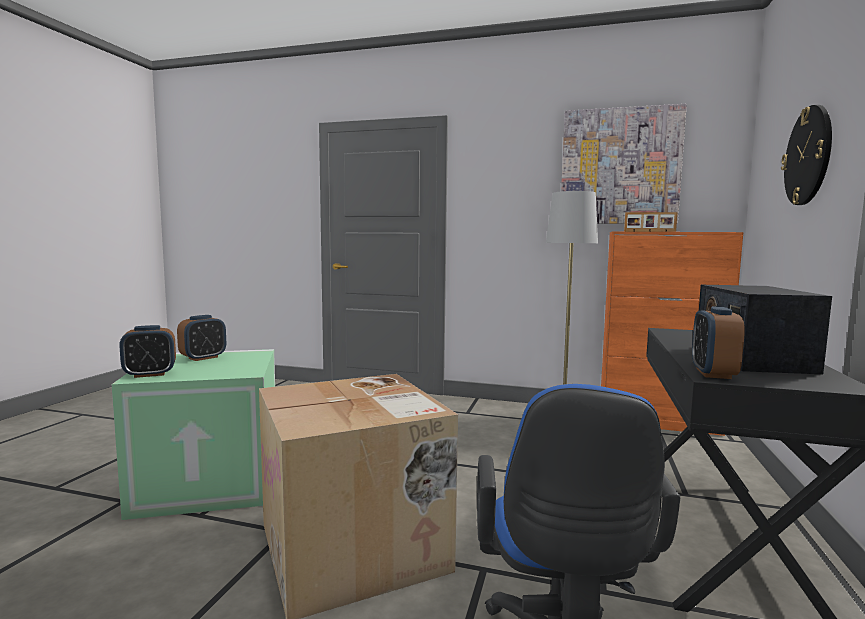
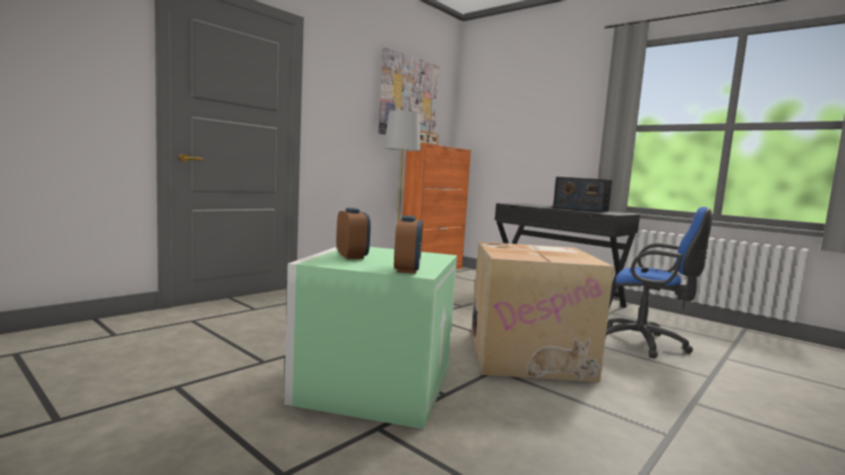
camera: 65 degrees left, 0 degrees up
alarm clock [692,306,745,379] -> none
wall clock [781,105,832,205] -> none

